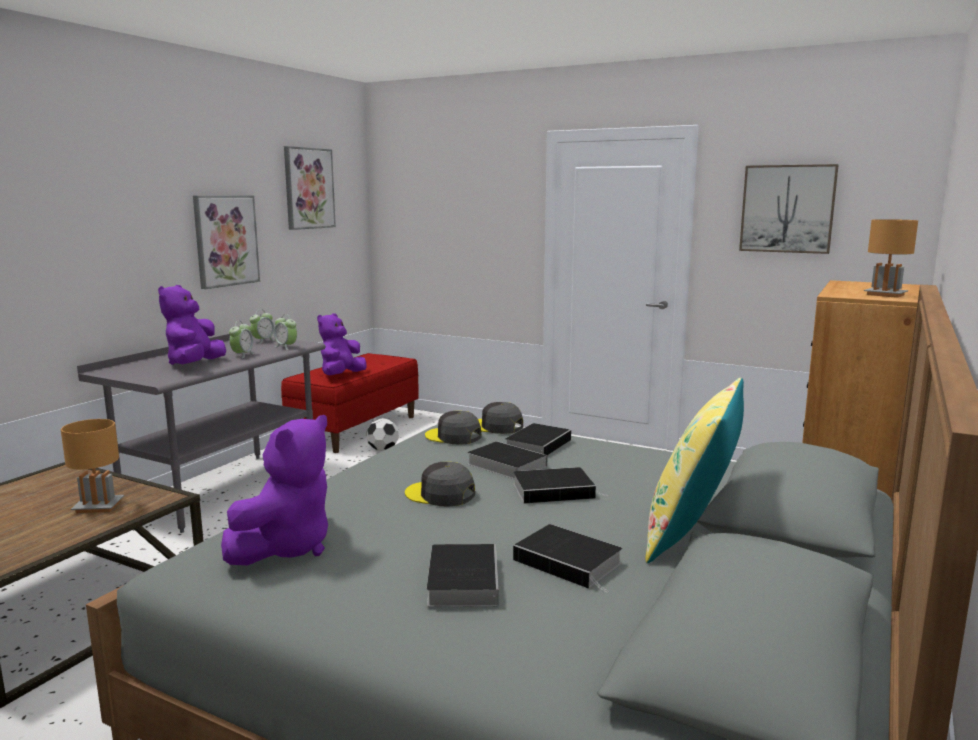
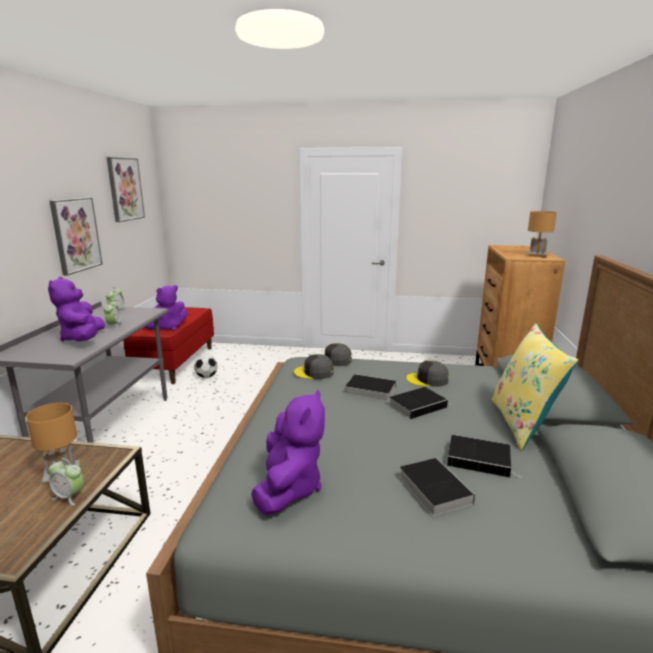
camera: 20 degrees left, 5 degrees up
alarm clock [274,314,297,350] -> alarm clock moved to [49,458,84,505]
purple plush toy [317,313,367,375] -> purple plush toy turned 135 degrees counterclockwise [145,285,188,331]
grey cap [405,462,475,507] -> grey cap moved to [406,360,449,387]
book [505,423,571,455] -> none
picture [739,164,839,254] -> none

